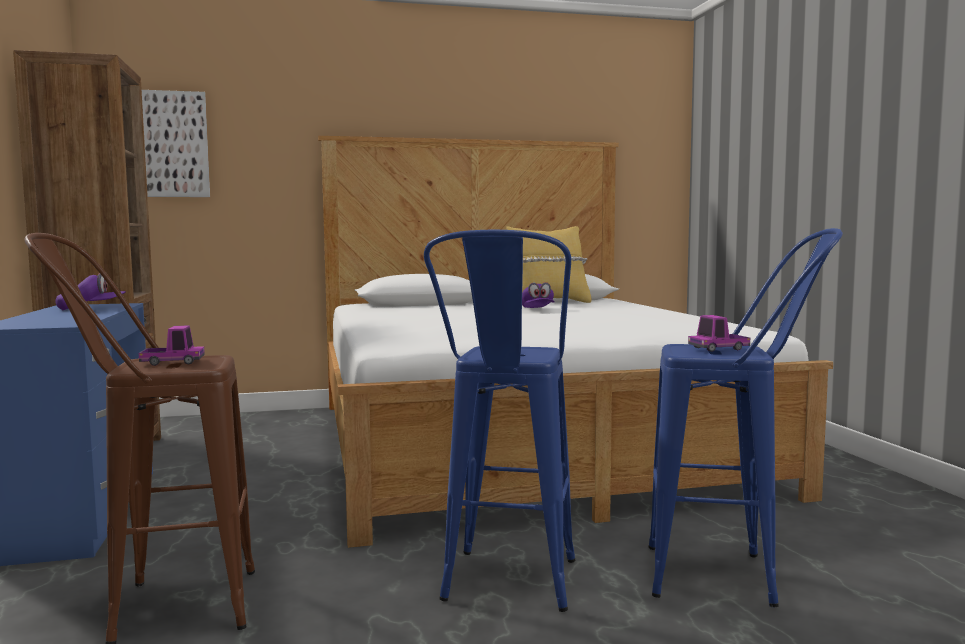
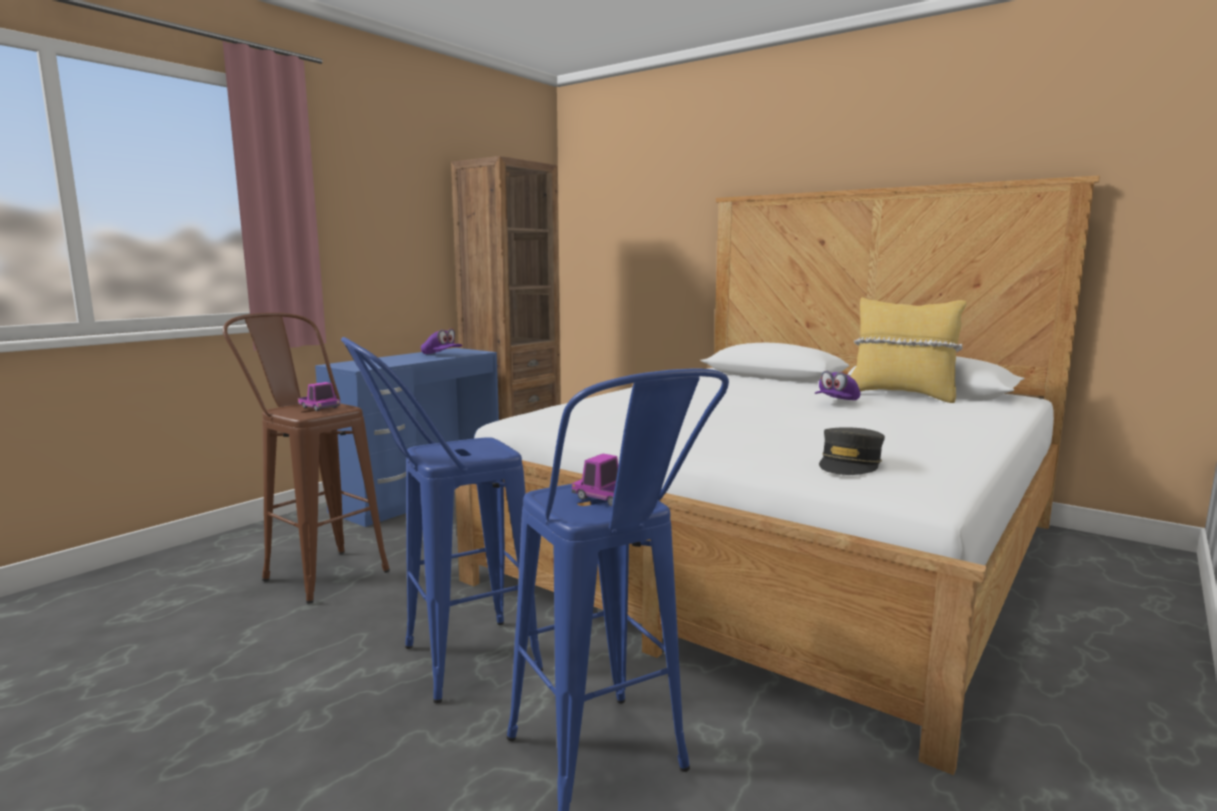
camera: 50 degrees right, 5 degrees up
picture [142,90,210,197] -> none
none -> grey cap [819,427,885,475]

